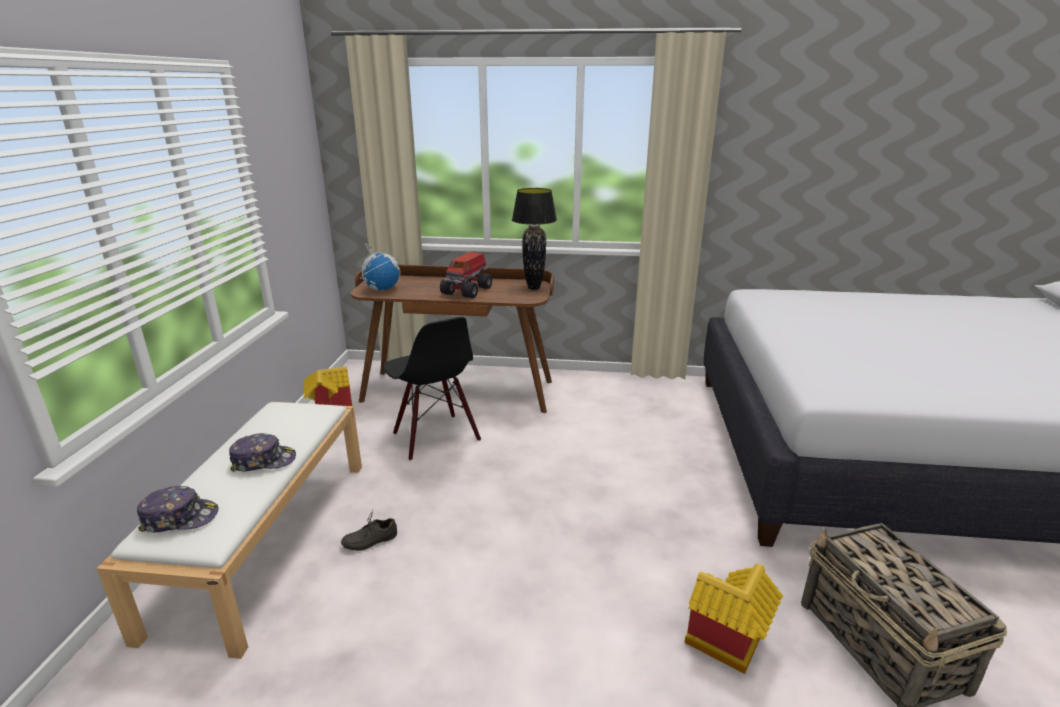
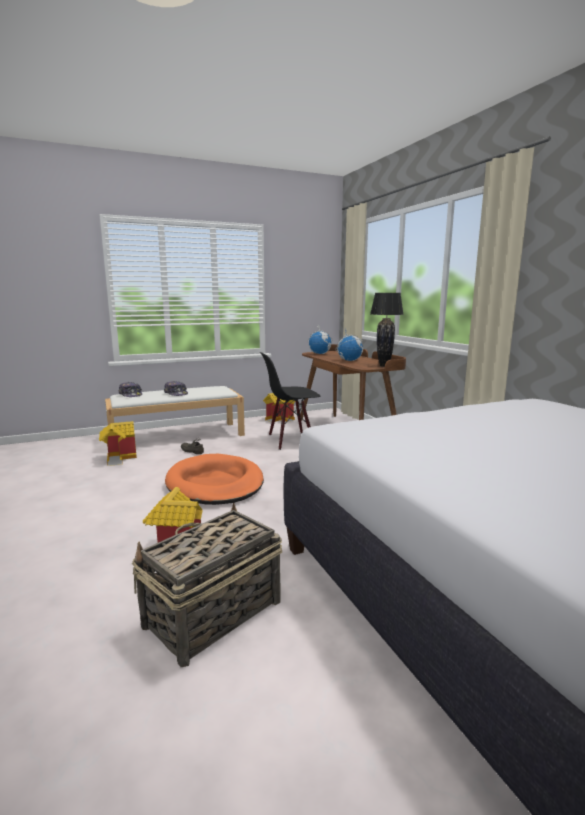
camera: 60 degrees right, 10 degrees down
black chair [383,317,481,461] -> black chair turned 45 degrees clockwise [260,352,320,450]
toy truck [440,252,492,298] -> globe [336,327,363,361]
none -> toy house [99,421,137,466]
none -> orange dog bed [165,454,264,505]

